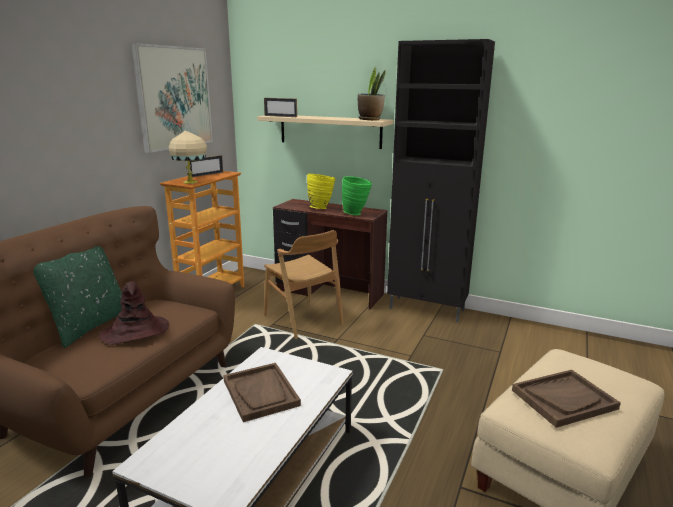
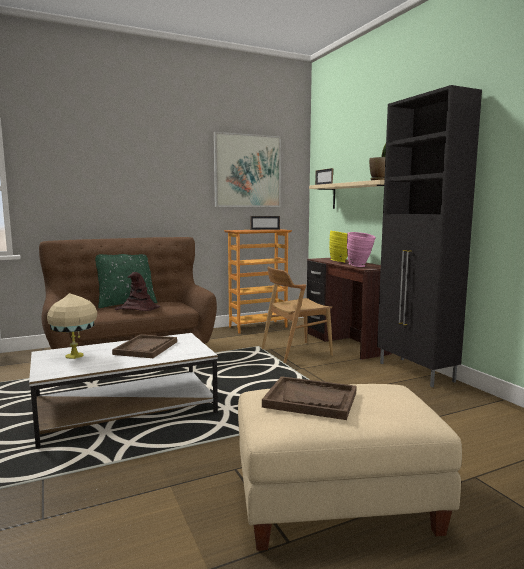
camera: 40 degrees right, 10 degrees down
beige table lamp [169,130,207,184] -> beige table lamp moved to [47,293,97,359]
brown chair [264,230,343,339] -> brown chair turned 60 degrees clockwise [261,266,333,364]
green vase [342,176,372,215] -> pink vase [347,232,376,267]

